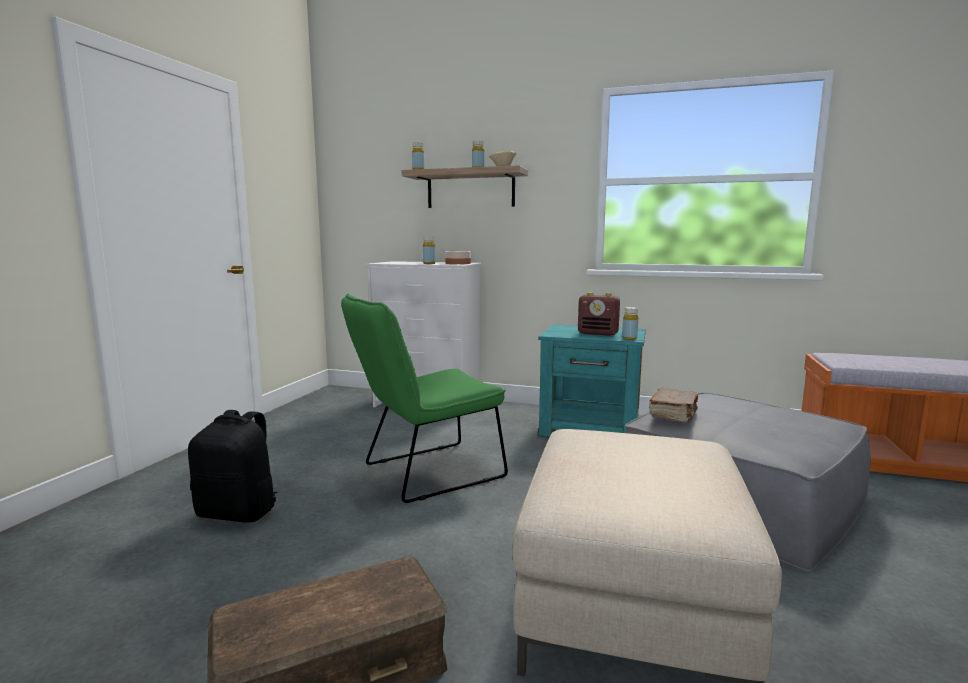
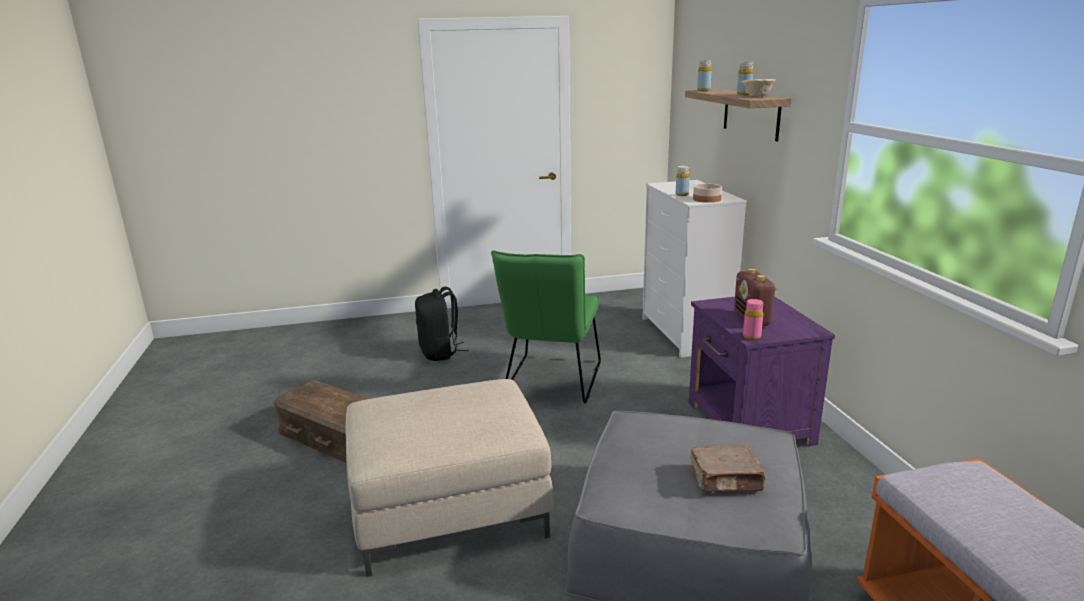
camera: 60 degrees right, 10 degrees up
green chair [341,294,508,503] -> green chair turned 105 degrees counterclockwise [491,250,601,403]
turquoise nightstand [538,324,646,437] -> purple nightstand [689,296,835,446]
yellow bottle [622,307,638,340] -> pink bottle [743,299,763,340]
brown book [649,388,698,423] -> brown book moved to [690,444,766,492]

